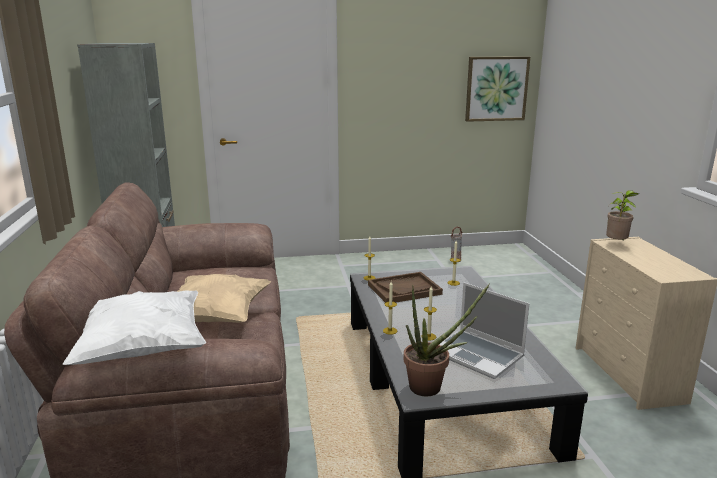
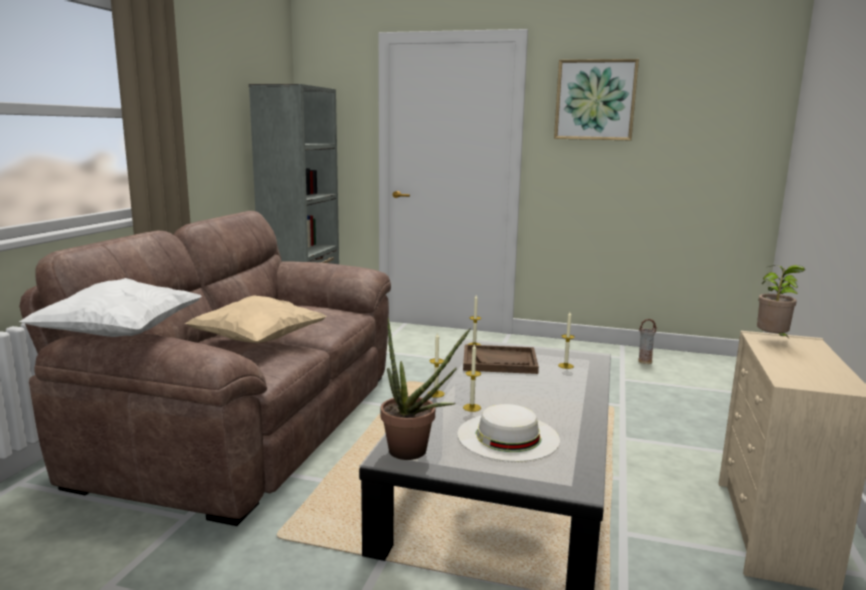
camera: 25 degrees right, 5 degrees down
laptop [439,282,530,379] -> white hat [457,404,560,462]
picture [465,56,530,122] -> picture moved to [554,59,639,140]

